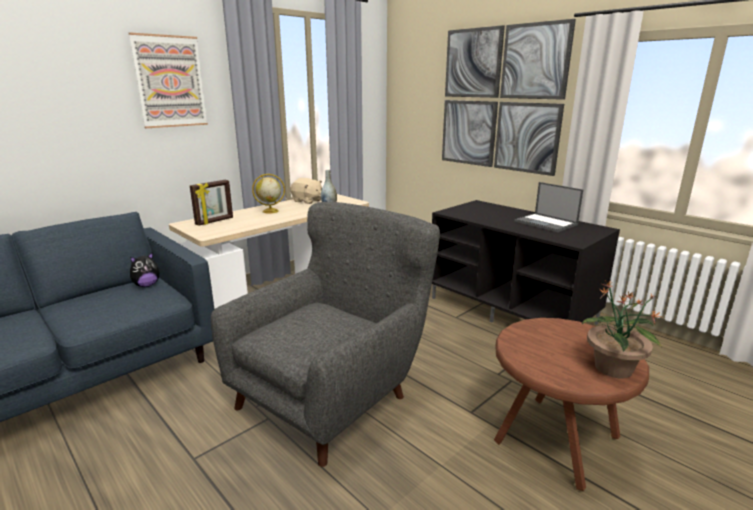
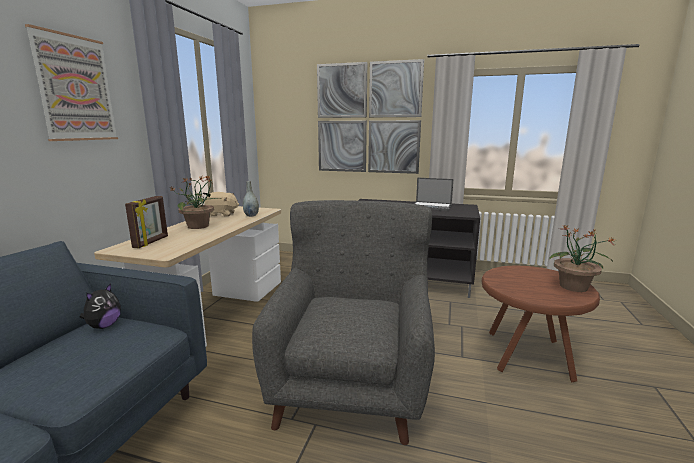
camera: 30 degrees left, 5 degrees down
globe [252,174,285,214] -> potted plant [170,174,221,229]

